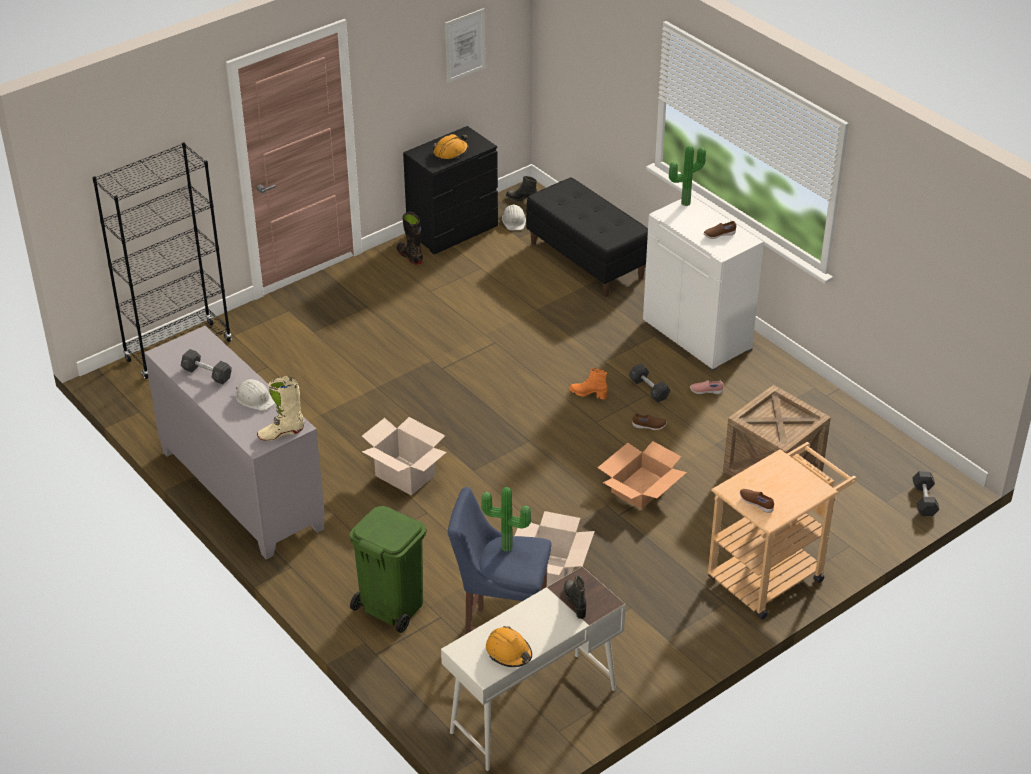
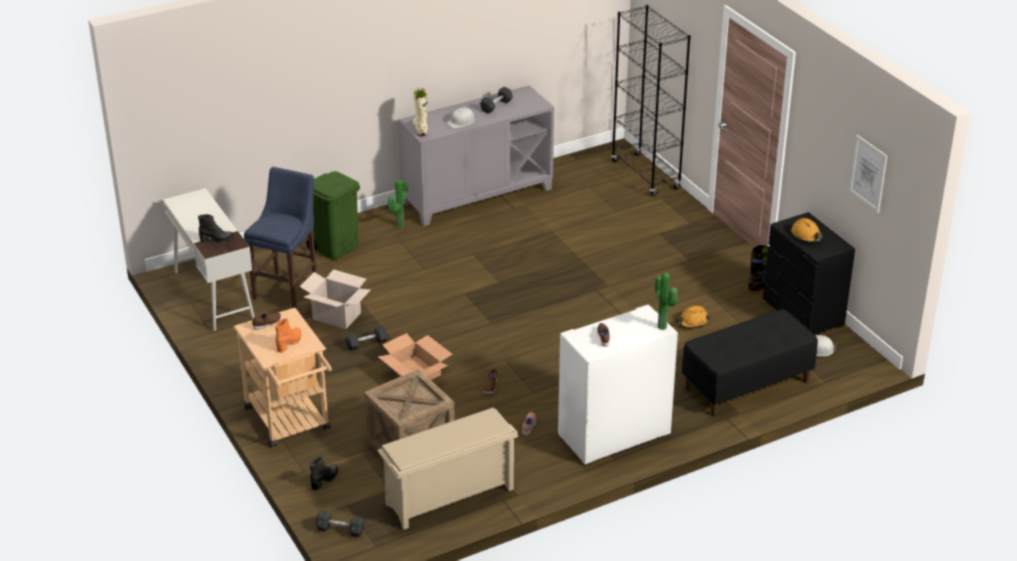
camera: 100 degrees right, 5 degrees down
cardboard box [362,417,447,496] -> none
potted plant [481,487,531,552] -> potted plant moved to [388,179,408,228]
orange hard hat [486,626,532,667] -> orange hard hat moved to [676,305,710,328]
black boot [506,176,537,202] -> black boot moved to [310,457,338,490]
orange boot [569,368,608,400] -> orange boot moved to [275,318,302,353]
grey dumbbell [629,364,670,402] -> grey dumbbell moved to [345,325,387,351]
none -> beige shoe rack [378,407,518,530]

